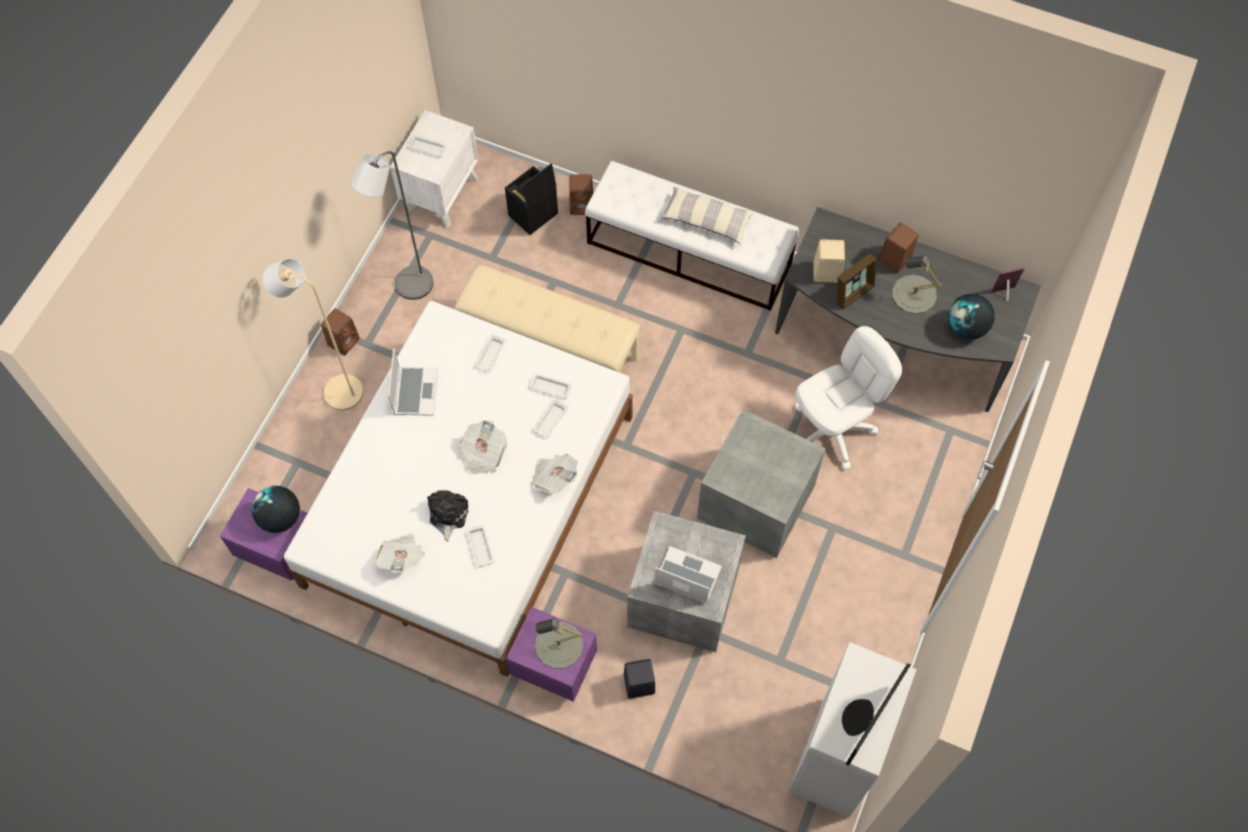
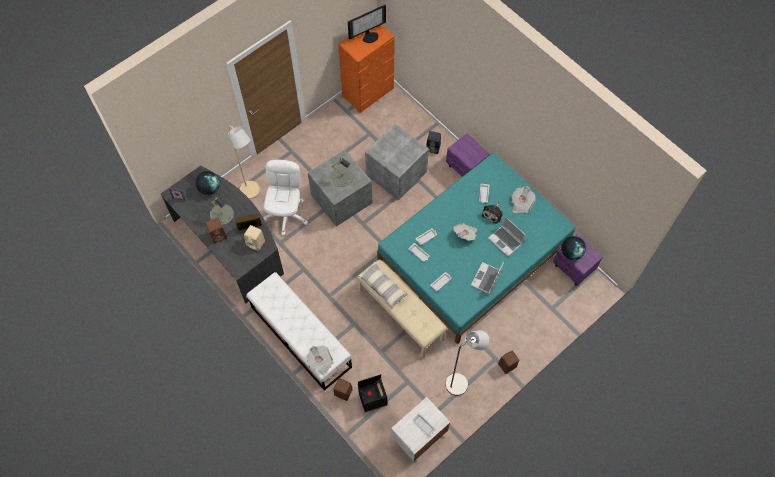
camera: 155 degrees left, 0 degrees up
beige floor lamp [263,259,364,411] -> beige floor lamp moved to [228,125,260,199]
white bed [284,301,633,677] -> turquoise bed [377,153,576,344]
newspaper [531,454,578,494] -> newspaper moved to [306,345,334,375]
grey table lamp [535,618,583,669] -> grey table lamp moved to [330,158,354,187]
laptop [654,546,722,604] -> laptop moved to [488,216,525,256]
pillow [661,187,755,244] -> pillow moved to [358,262,408,309]
white dresser [789,642,917,818] -> orange dresser [338,25,395,113]
white office chair [794,326,902,470] -> white office chair turned 105 degrees clockwise [263,160,308,236]

